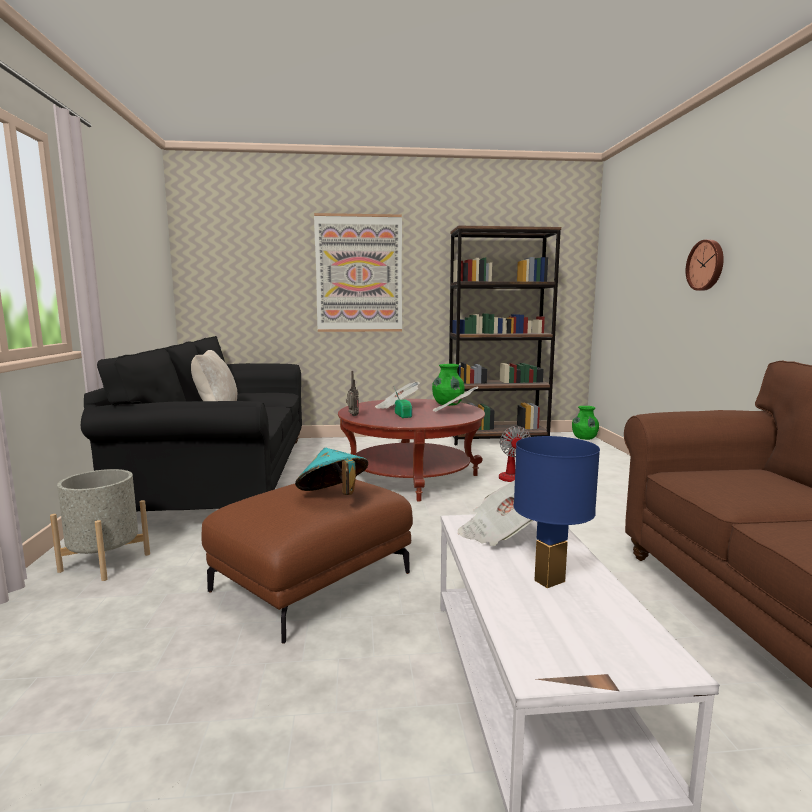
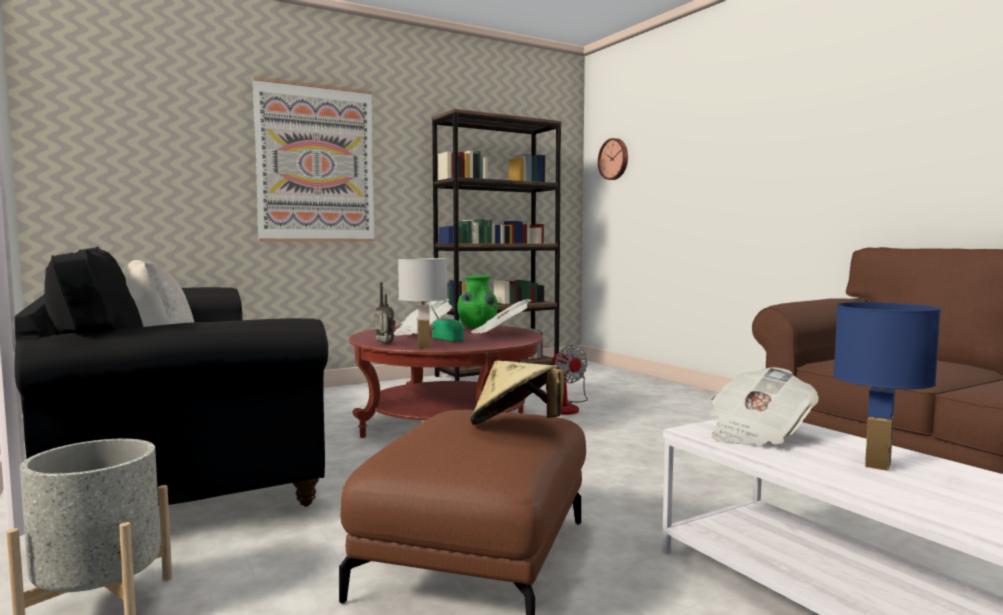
camera: 25 degrees left, 5 degrees down
turquoise hat [295,447,368,495] -> beige hat [470,360,564,425]
green vase [572,406,599,440] -> none
wall clock [686,240,724,291] -> wall clock moved to [598,138,628,180]
none -> white table lamp [398,258,448,348]

